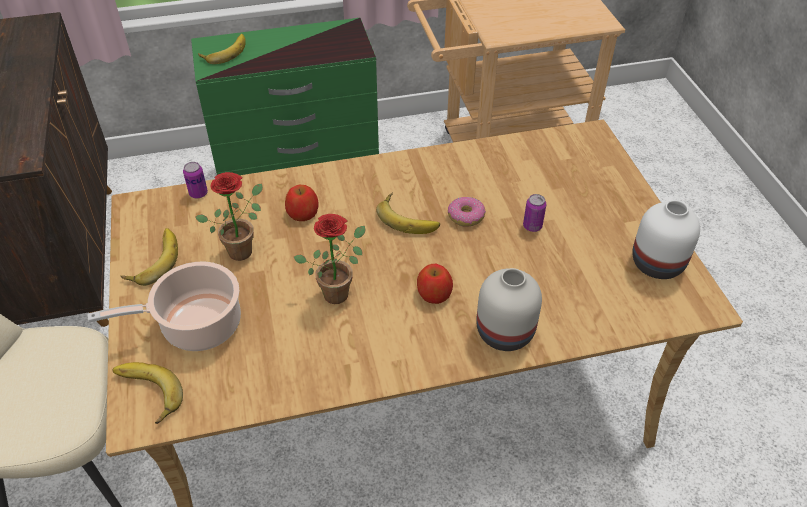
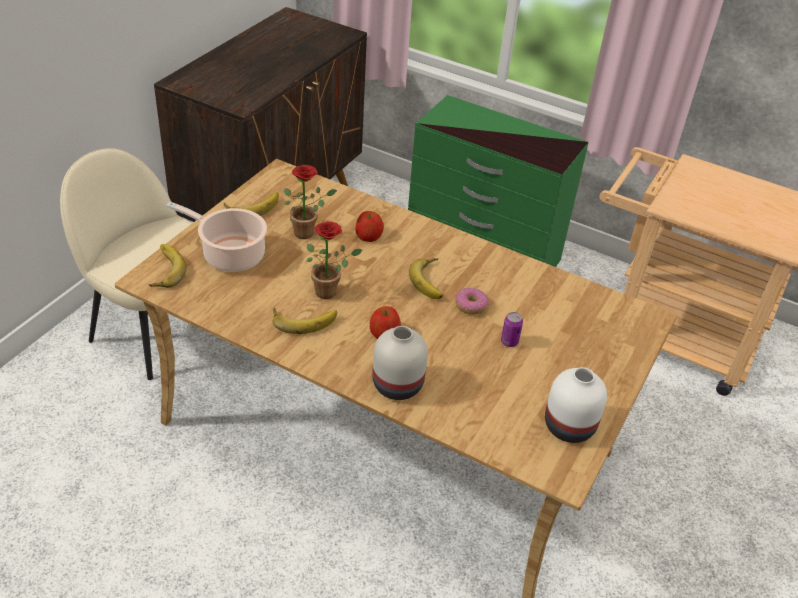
camera: 40 degrees right, 5 degrees down
can [183,162,208,198] -> none
banana [198,34,246,64] -> banana moved to [273,307,337,334]

